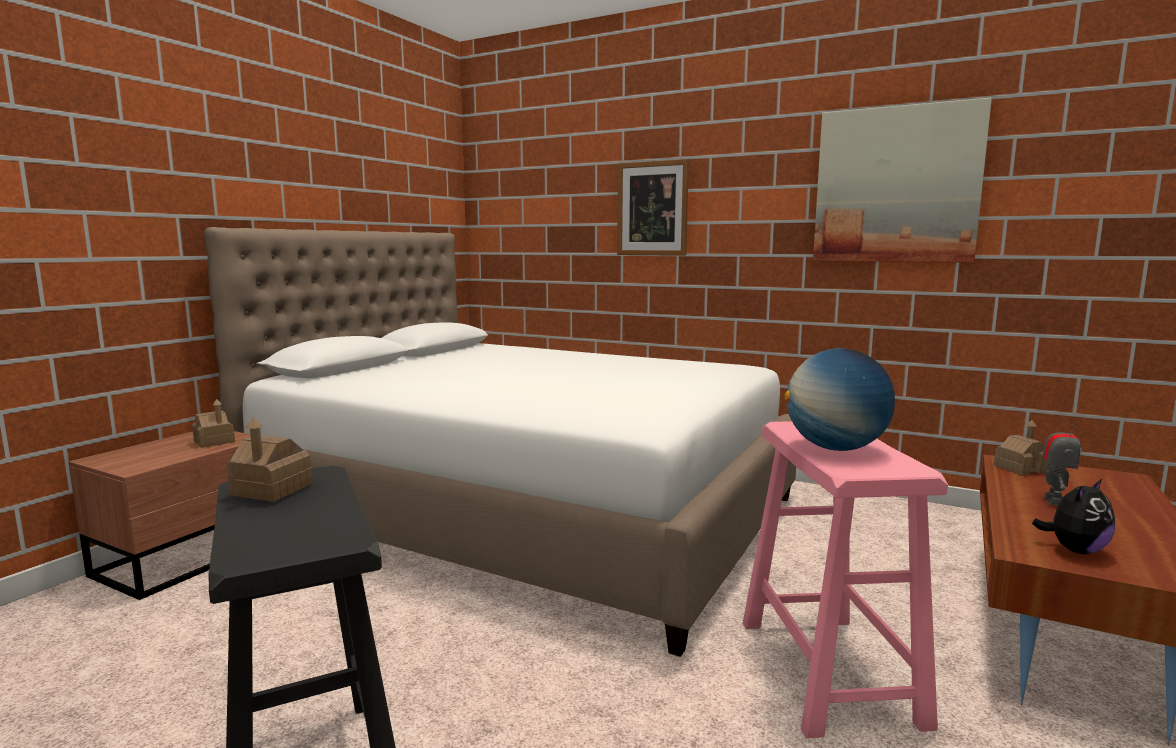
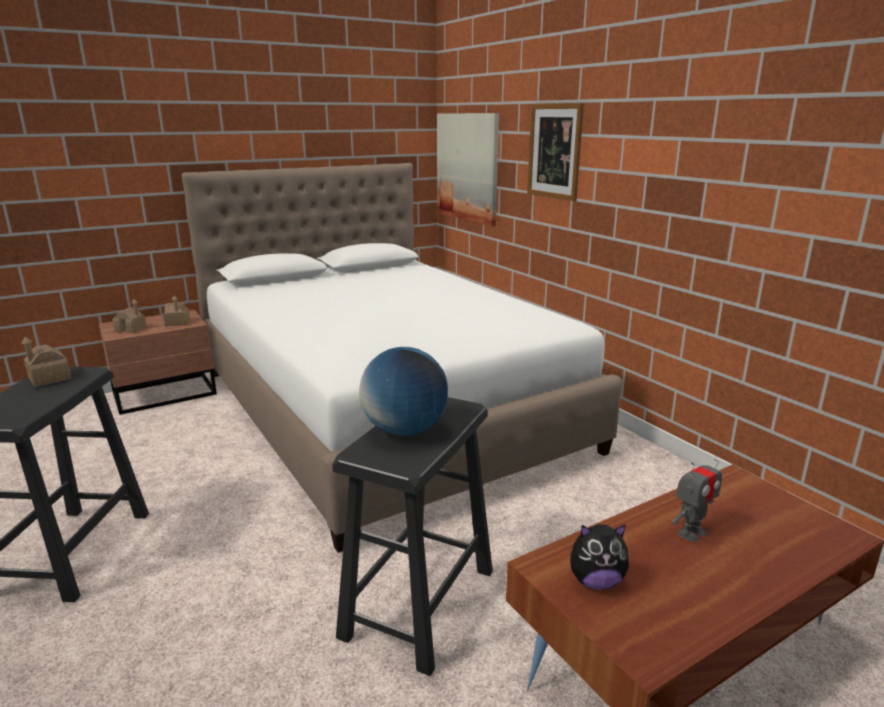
camera: 30 degrees right, 10 degrees up
pink stool [743,421,948,738] -> black stool [332,397,493,676]
picture [813,97,992,263] -> picture moved to [437,113,499,227]
toy house [993,420,1048,476] -> toy house moved to [112,299,147,333]

